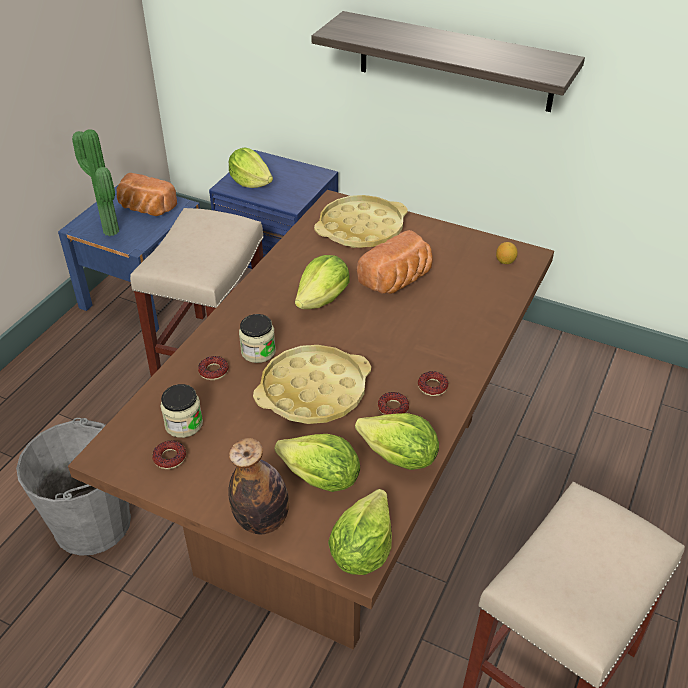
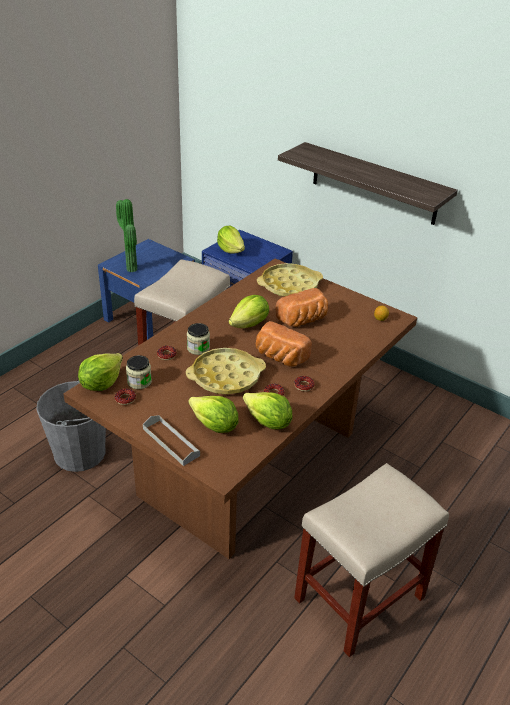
camera: 10 degrees right, 5 degrees down
bread [117,173,177,216] -> bread moved to [256,321,312,367]
bottle [228,438,289,534] -> grey tray [143,415,200,466]
lettuce [328,489,392,575] -> lettuce moved to [78,353,123,391]

